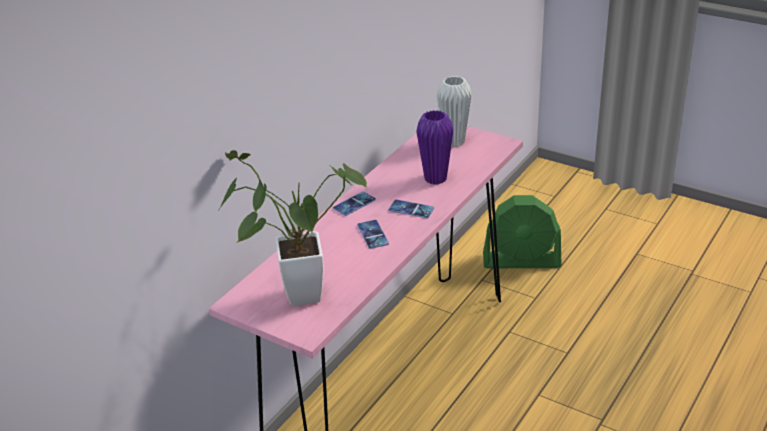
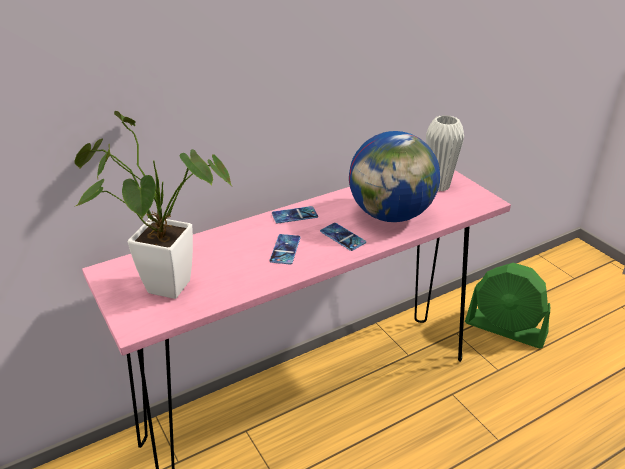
camera: 25 degrees right, 0 degrees up
purple vase [416,110,454,185] -> globe [349,131,440,222]

